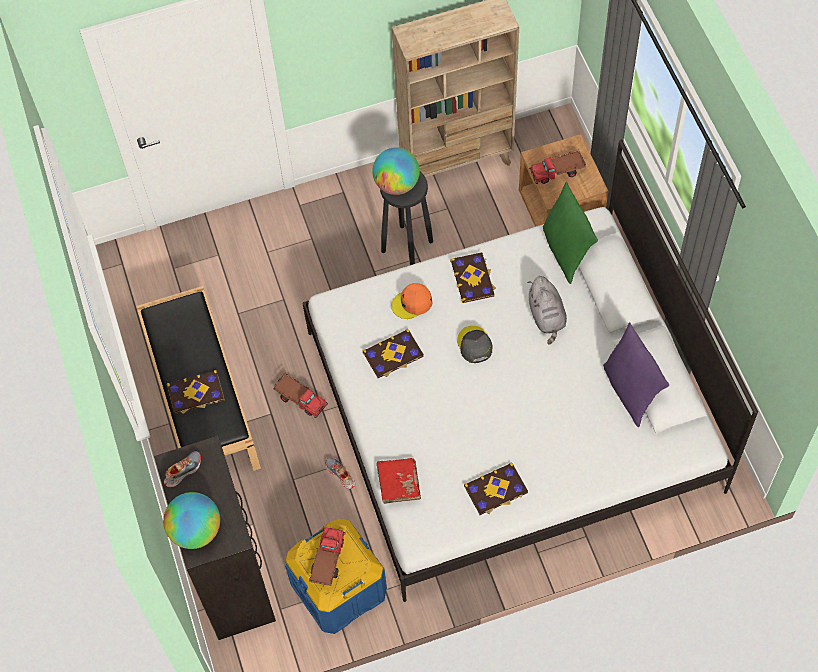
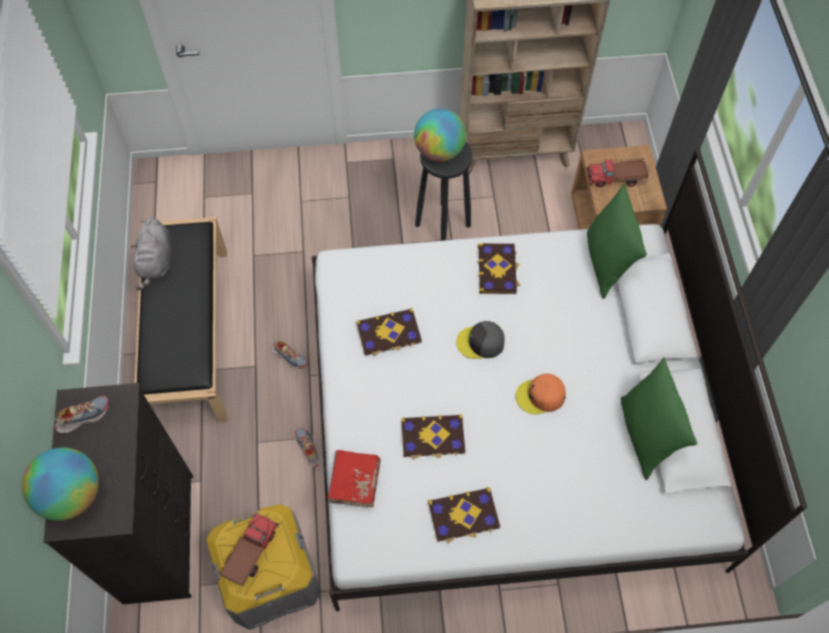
camera: 10 degrees right, 0 degrees up
book [167,370,225,414] -> book moved to [401,414,466,460]
toy truck [273,372,328,418] -> shoe [272,340,308,369]
blue storage box [285,519,387,634] -> grey storage box [206,504,321,630]
orange cap [391,283,432,319] -> orange cap moved to [516,373,566,414]
grey cap [457,326,492,363] -> grey cap turned 90 degrees counterclockwise [456,321,505,359]
grey plush toy [528,276,567,344] -> grey plush toy moved to [131,217,172,290]
purple pillow [603,322,669,427] -> green pillow [621,357,697,480]

